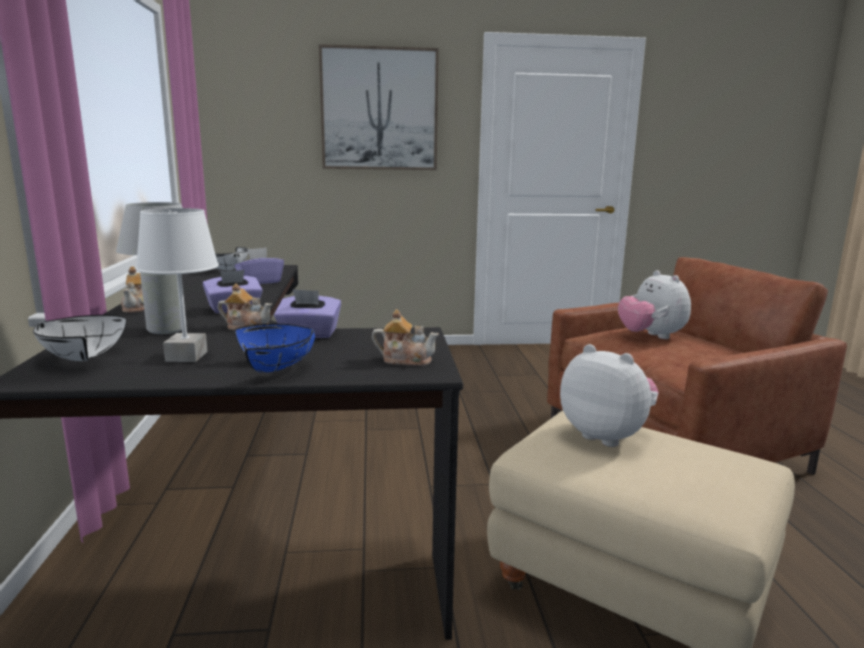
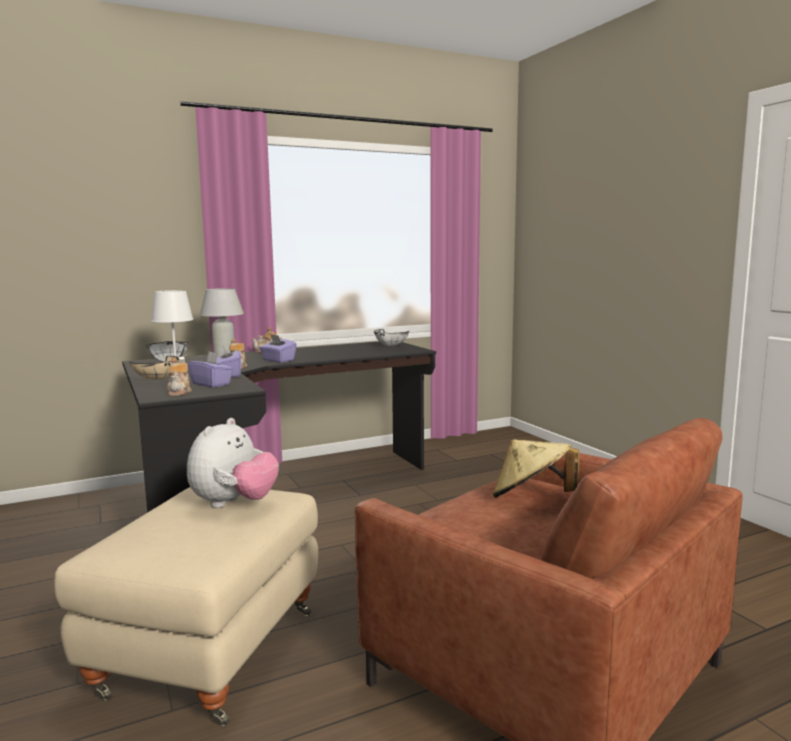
camera: 70 degrees right, 5 degrees down
blue bowl [234,324,315,373] -> beige bowl [129,356,179,380]
purple tissue box [235,248,284,284] -> purple tissue box moved to [188,352,233,388]
picture [319,44,439,170] -> none
plush toy [618,270,691,339] -> beige hat [493,439,579,498]

